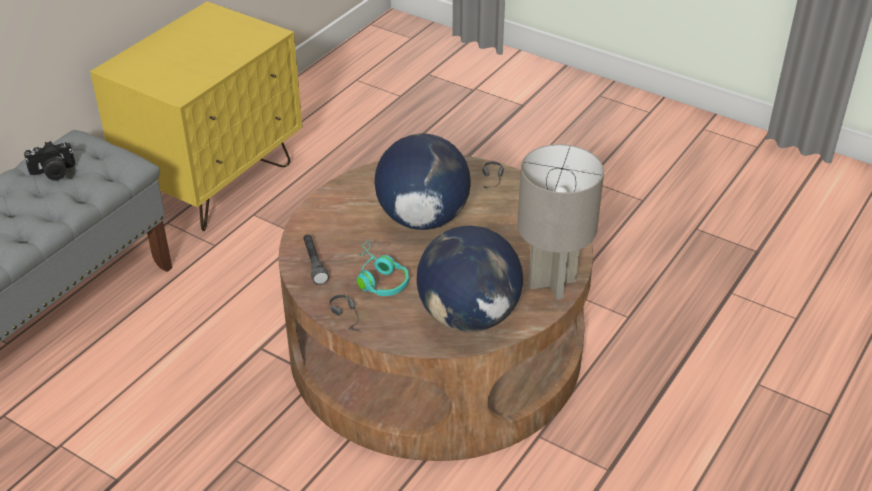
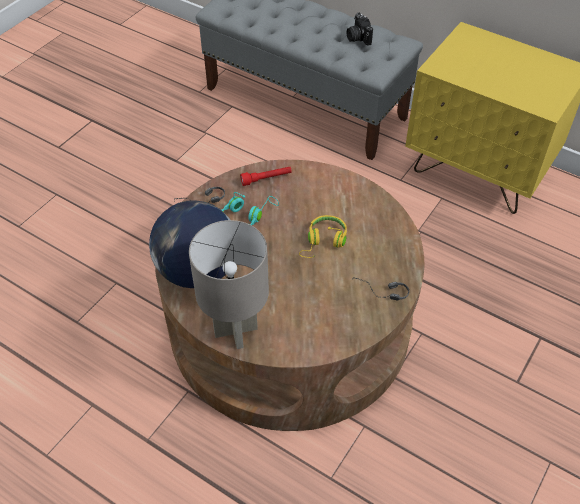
camera: 90 degrees right, 10 degrees up
grey flashlight [303,235,329,285] -> red flashlight [240,167,292,186]
globe [374,134,471,230] -> yellow headphones [299,215,347,258]

